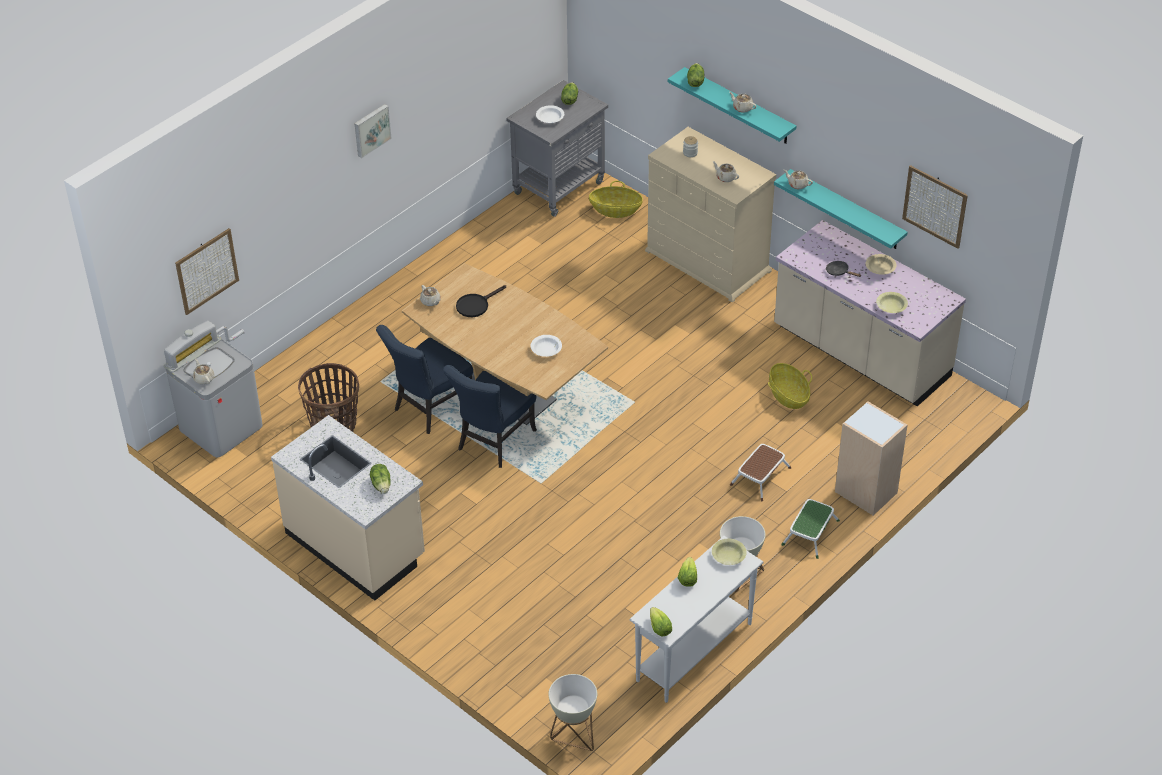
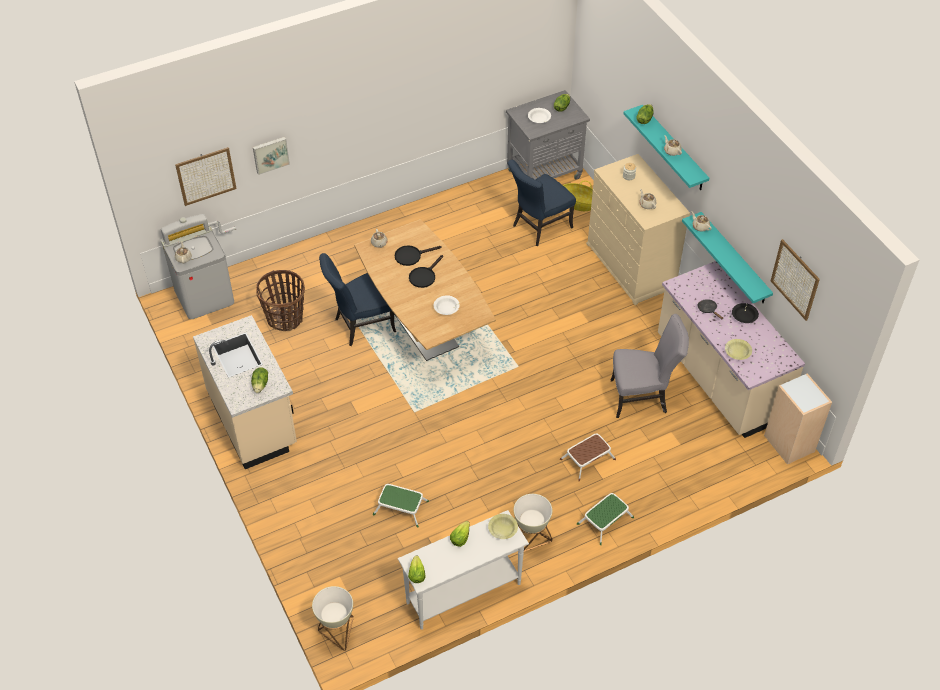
camera: 20 degrees right, 5 degrees up
picture [354,104,392,158] -> picture moved to [253,137,290,175]
blue chair [443,365,537,468] -> blue chair moved to [508,160,576,246]
basket [768,363,812,409] -> grey chair [611,314,689,418]
bookcase [835,402,908,515] -> bookcase moved to [764,373,832,464]
beige bowl [866,254,896,275] -> black bowl [732,303,759,323]
none -> green step ladder [373,484,429,528]
none -> black frying pan [409,255,443,288]

